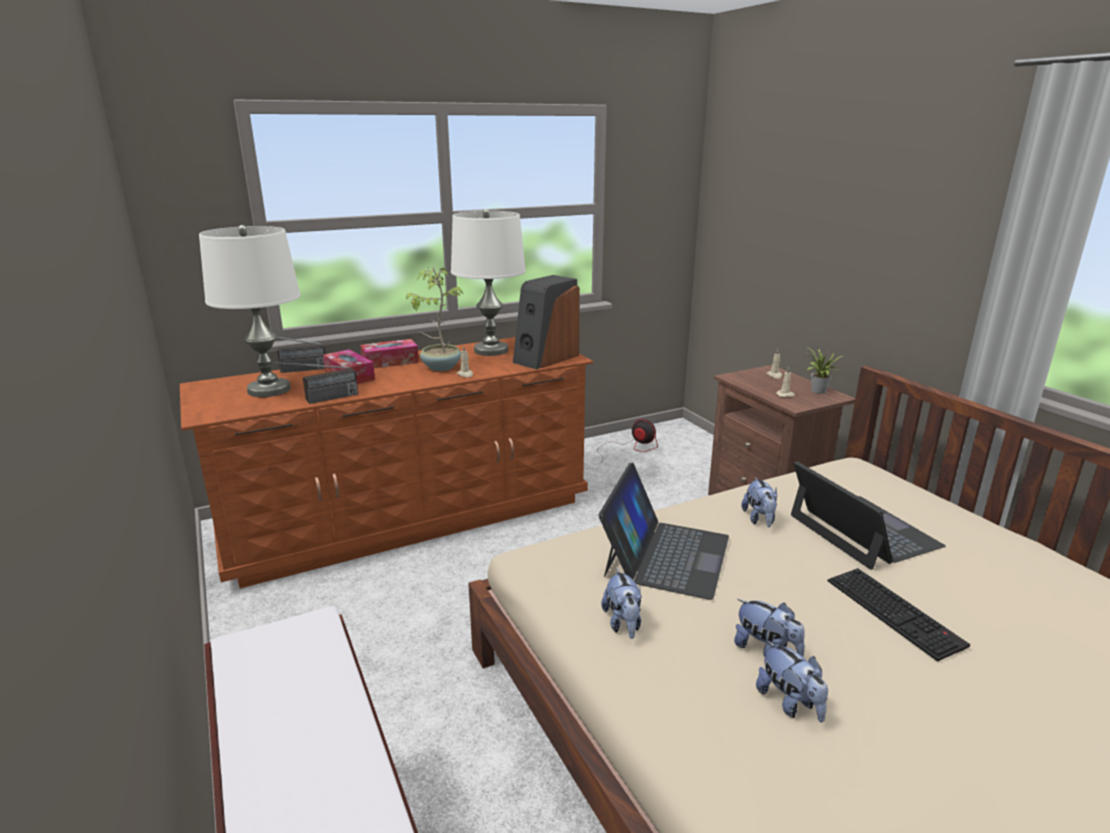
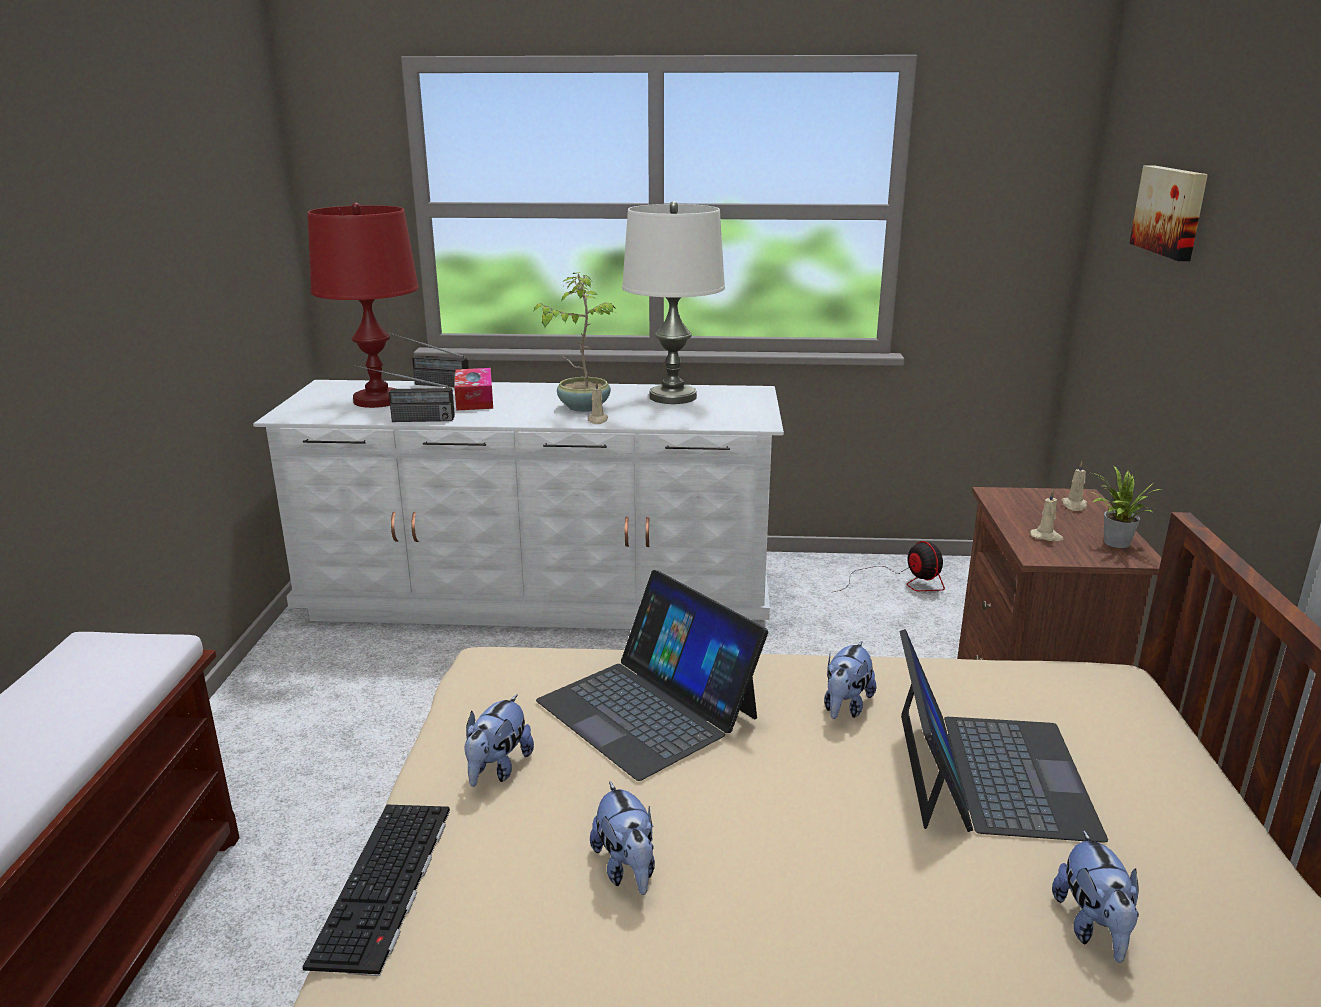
camera: 30 degrees right, 0 degrees up
brown dresser [180,337,593,588] -> white dresser [253,380,784,629]
white table lamp [199,225,301,397] -> red table lamp [307,203,419,408]
tissue box [361,339,419,368] -> none
speaker [513,275,580,369] -> none
laptop [599,463,729,600] -> laptop turned 90 degrees clockwise [536,570,768,781]
plush toy [756,640,828,723] -> plush toy moved to [1052,830,1139,963]
keyboard [828,568,971,662] -> keyboard moved to [303,805,450,976]
none -> picture [1130,165,1208,261]

